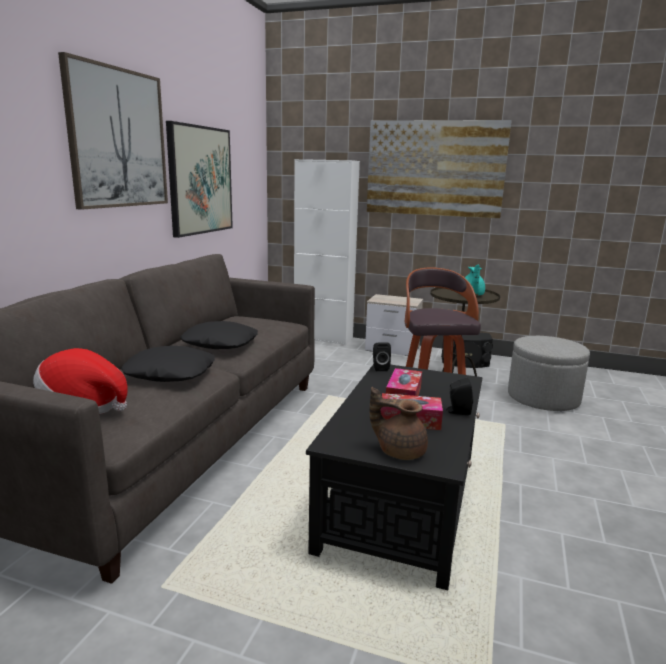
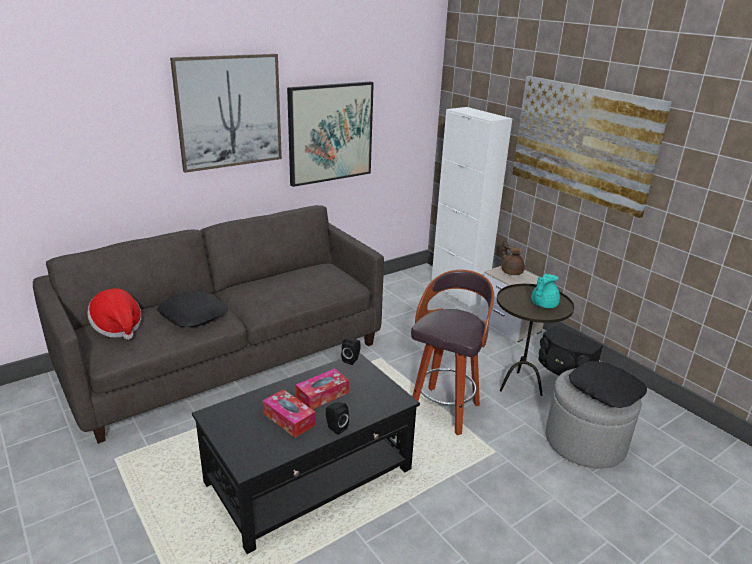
camera: 35 degrees right, 10 degrees up
black pillow [181,321,258,349] -> black pillow moved to [569,361,647,408]
brown teapot [370,387,428,460] -> brown teapot moved to [502,239,525,275]

